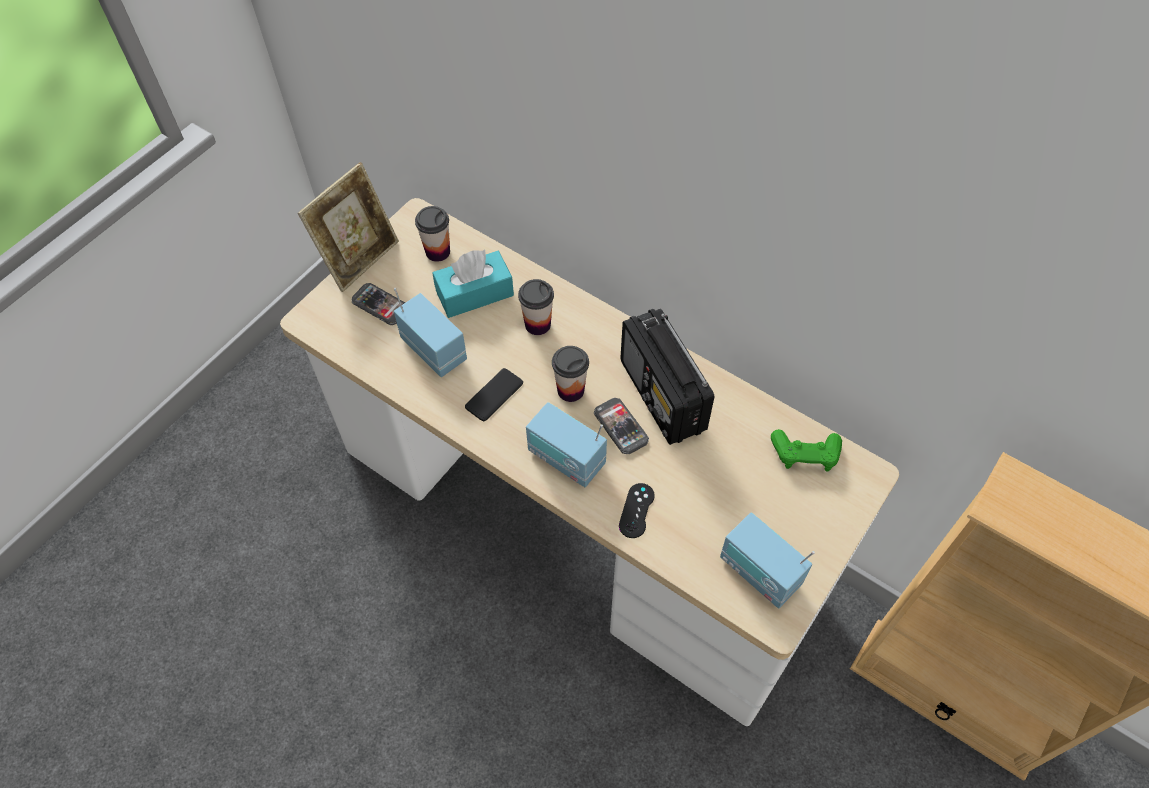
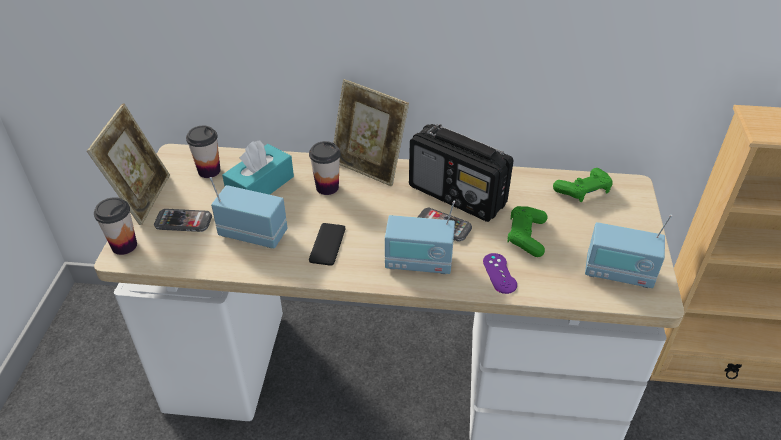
camera: 30 degrees left, 15 degrees down
cup [552,346,589,402] -> cup moved to [94,197,137,255]
black game controller [619,483,655,538] -> purple game controller [483,253,517,294]
none -> picture frame [334,79,409,186]
none -> green game controller [507,206,548,257]

